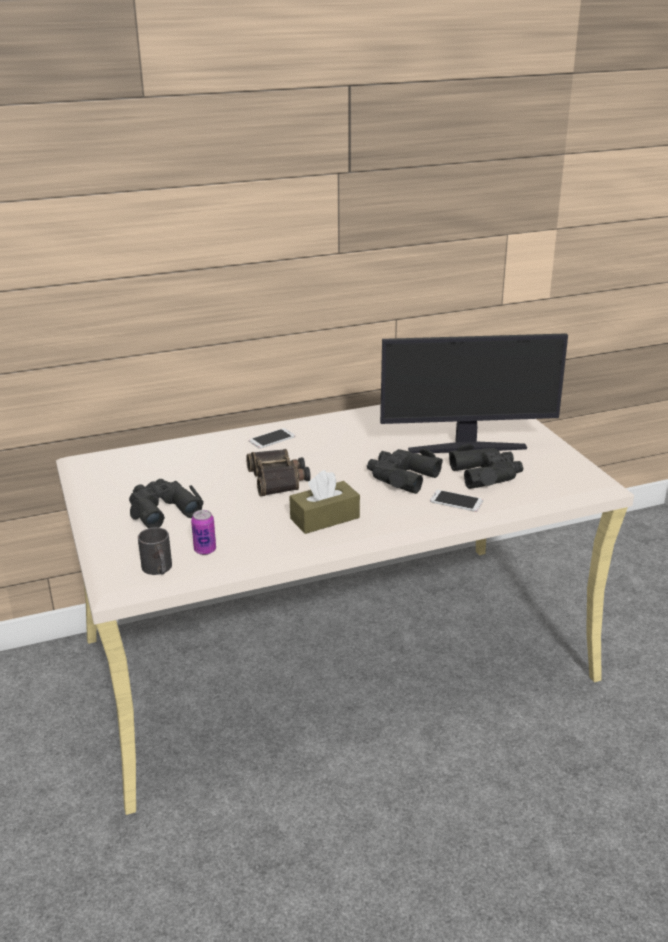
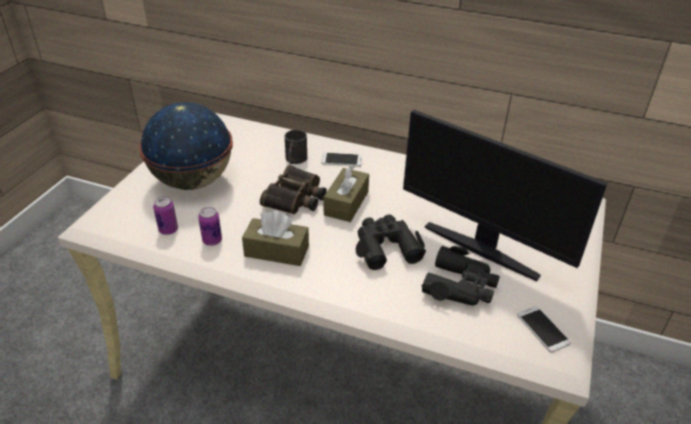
camera: 40 degrees right, 10 degrees up
black binoculars [129,479,204,528] -> globe [139,102,233,190]
black mug [138,527,172,575] -> black mug moved to [285,130,307,164]
phone [430,490,483,512] -> phone moved to [517,306,571,353]
none -> can [198,207,222,246]
none -> brown tissue box [324,164,369,222]

